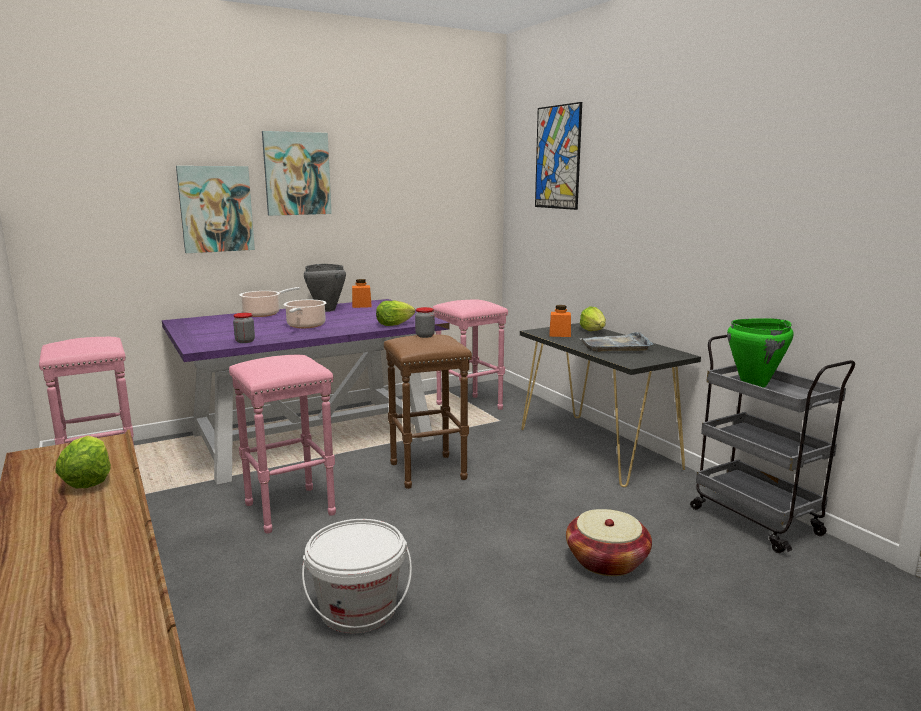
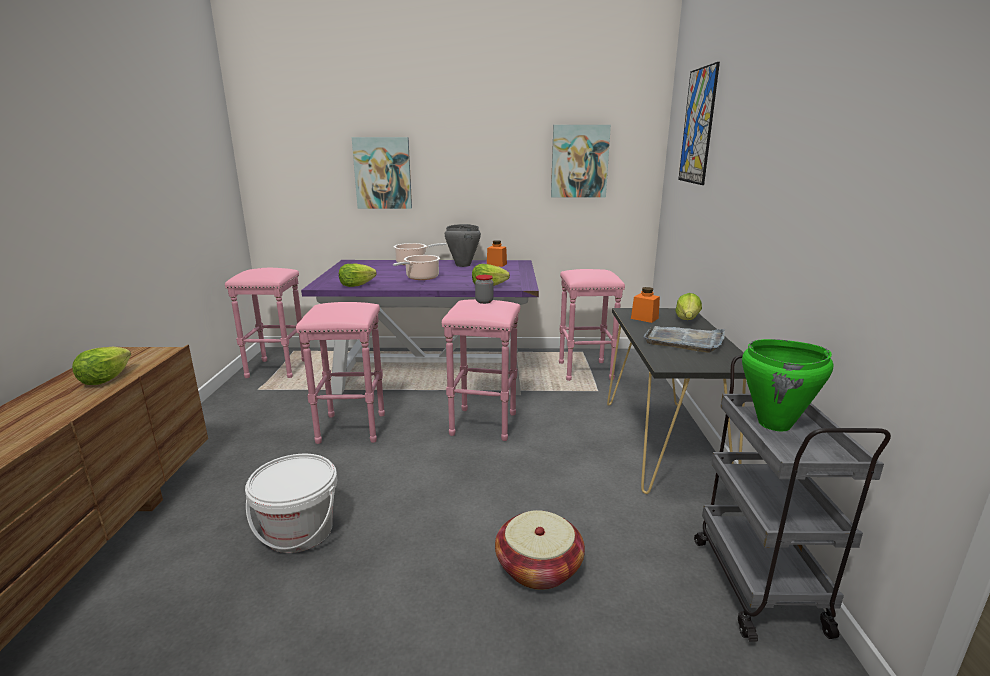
camera: 30 degrees right, 5 degrees up
jar [233,313,255,343] -> lettuce [339,264,377,287]
picture [262,131,332,216] -> picture moved to [551,125,611,198]
brown stool [384,334,472,489] -> pink stool [442,299,520,441]

